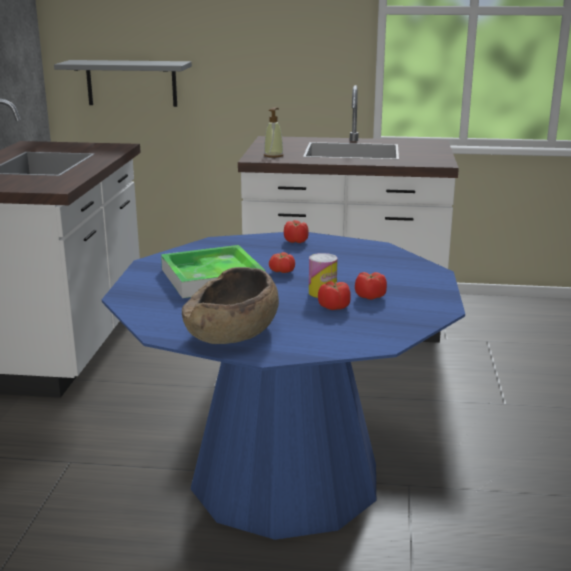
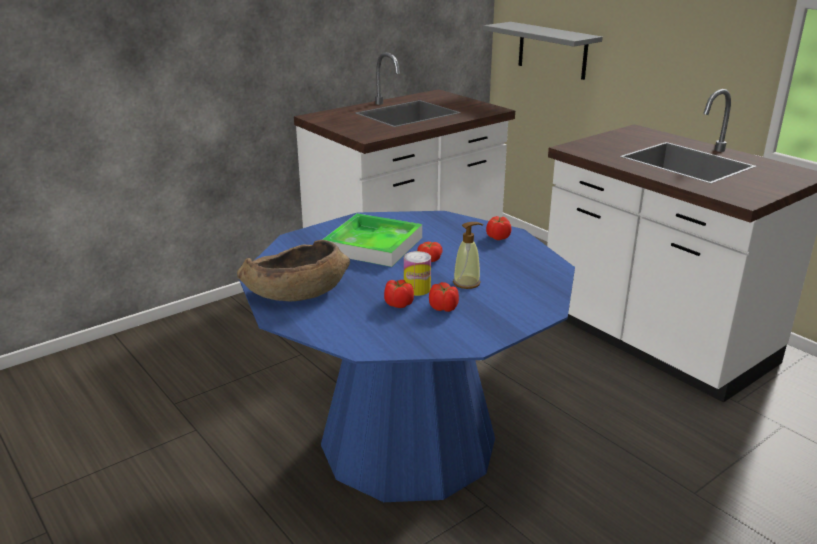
camera: 45 degrees right, 5 degrees up
soap dispenser [264,107,284,158] -> soap dispenser moved to [453,222,483,289]

